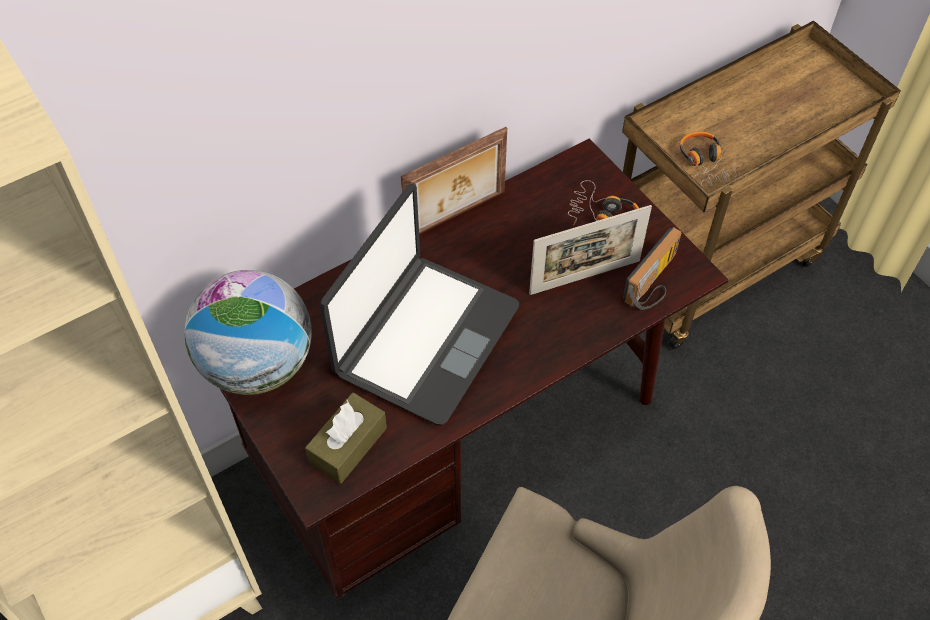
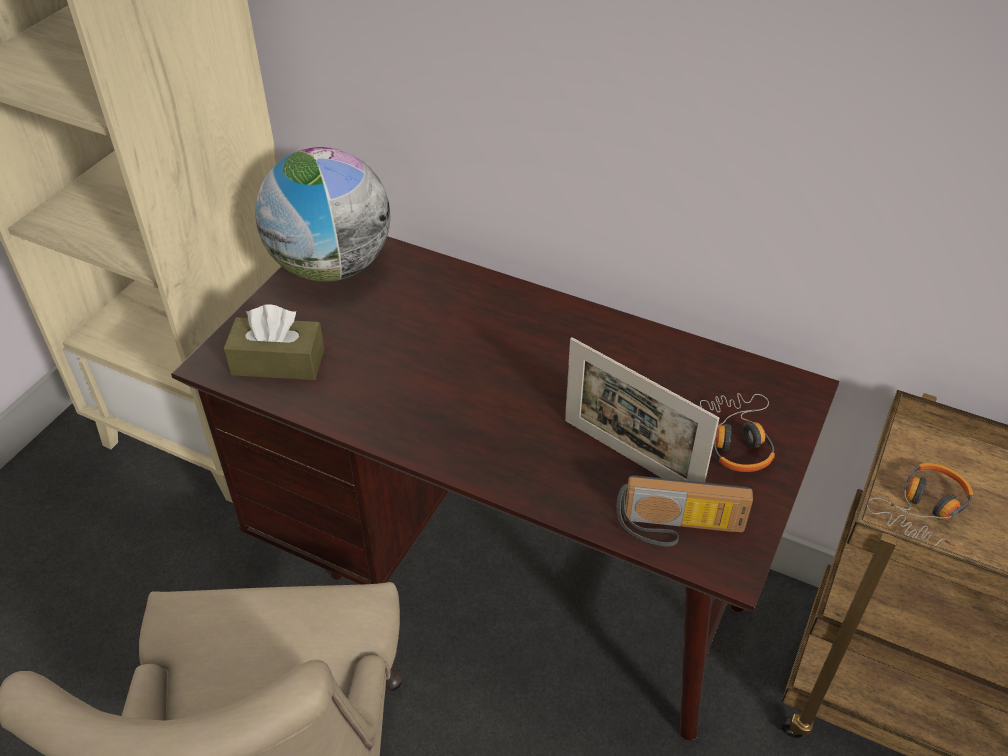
camera: 60 degrees right, 10 degrees down
laptop [320,184,519,426] -> none
picture frame [401,127,507,234] -> none

